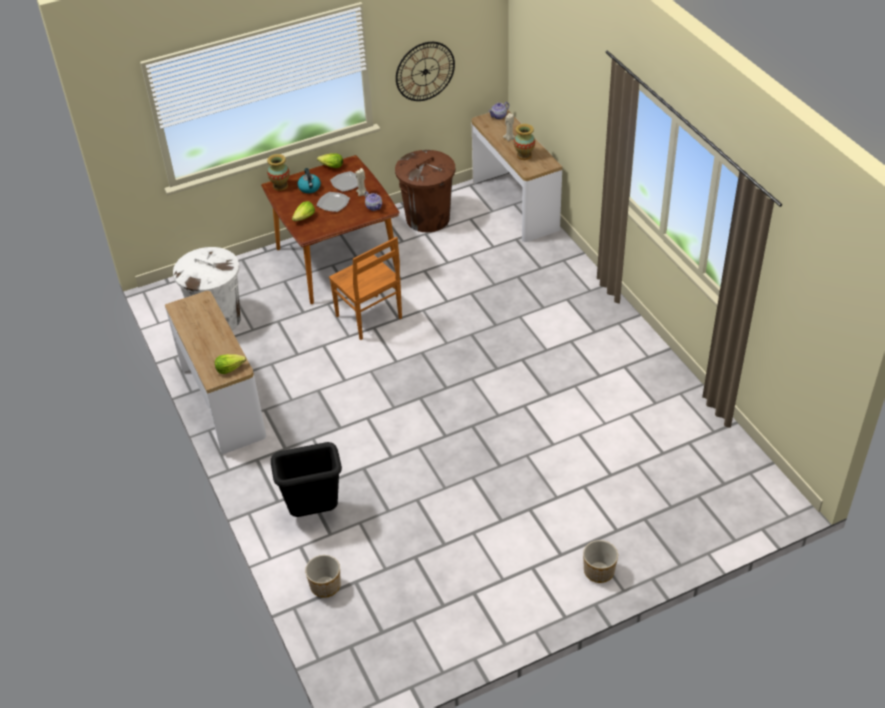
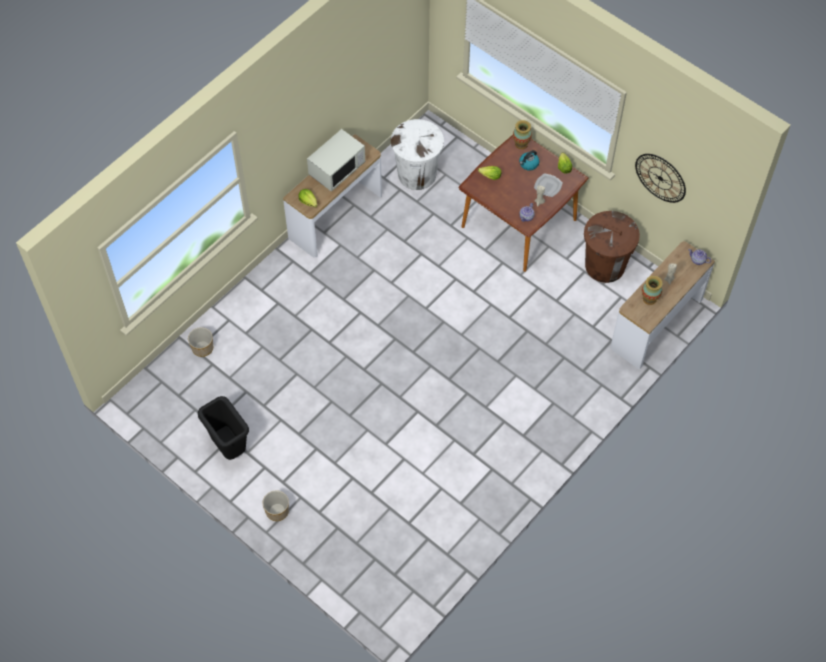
camera: 65 degrees right, 15 degrees up
black trash can [271,442,342,517] -> black trash can moved to [198,396,249,460]
plate [316,192,350,212] -> none
brown chair [329,237,402,340] -> none
none -> white microwave [307,129,365,191]

